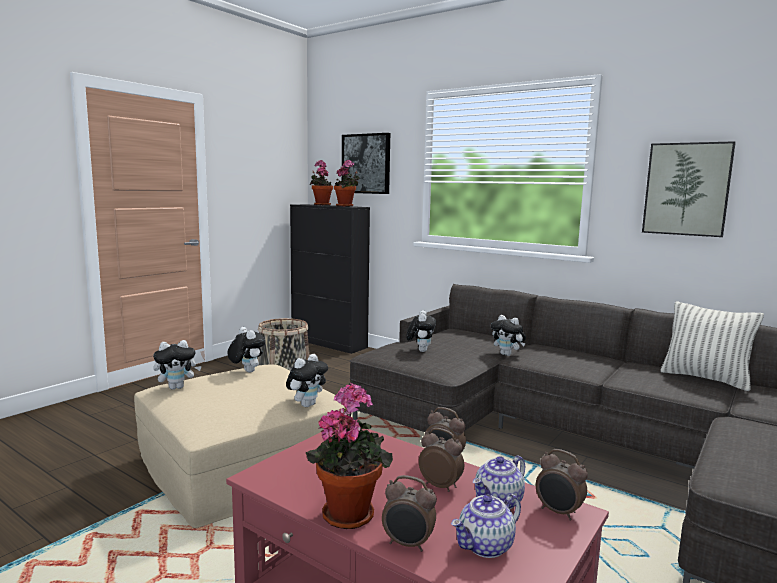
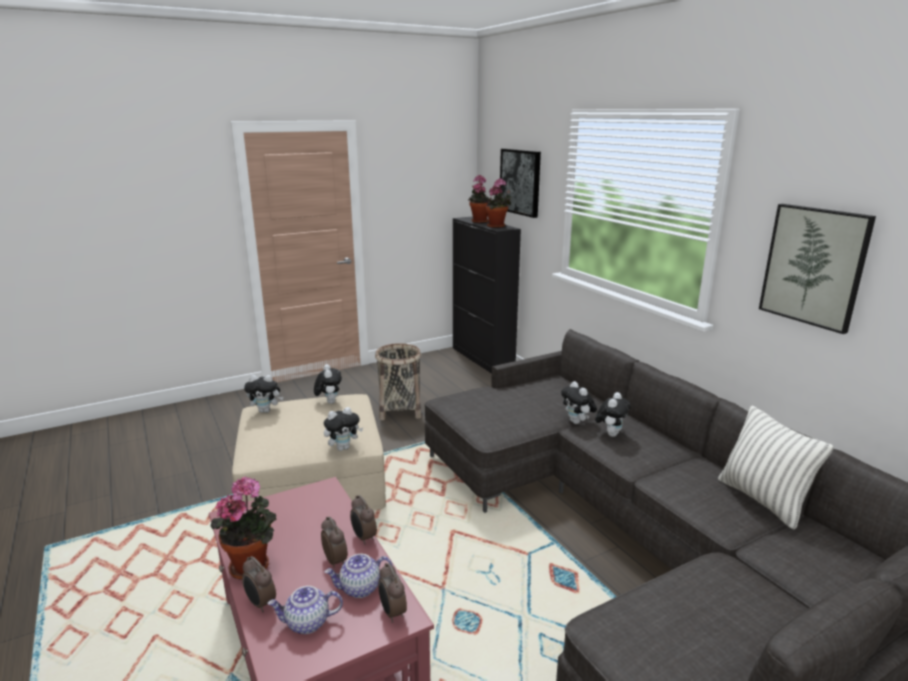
camera: 25 degrees right, 10 degrees up
plush toy [406,310,436,352] -> plush toy moved to [595,392,631,437]

